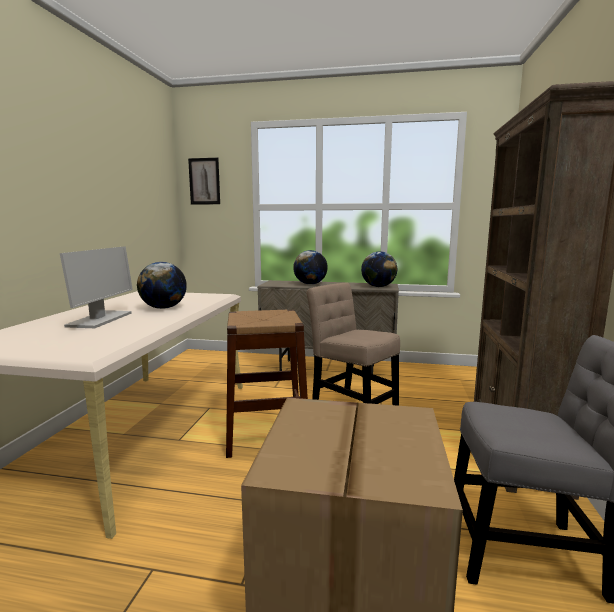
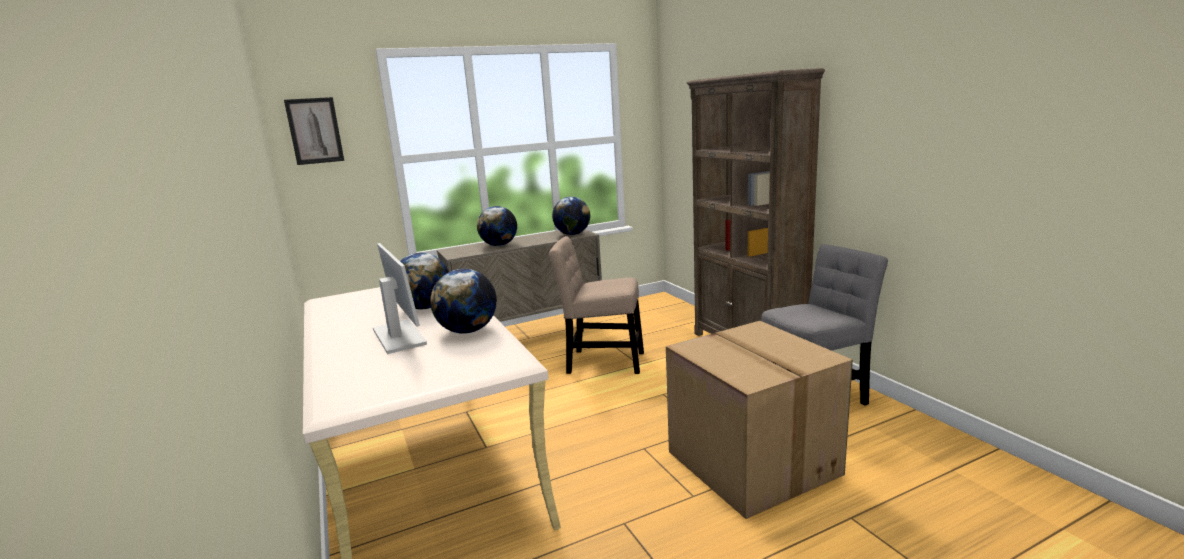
camera: 35 degrees left, 5 degrees up
brown stool [226,310,308,458] -> none
none -> globe [430,269,497,334]

